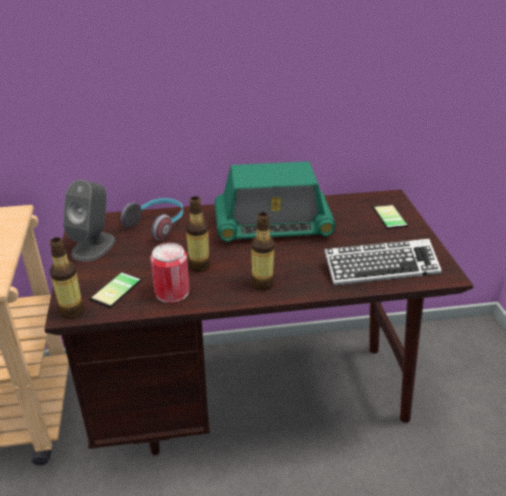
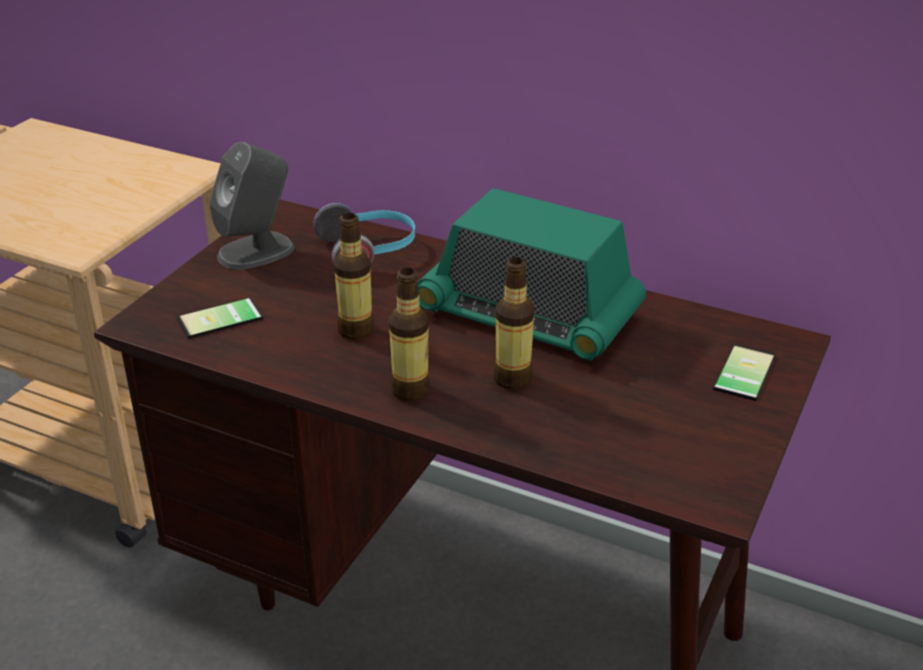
camera: 35 degrees right, 0 degrees up
bottle [49,237,85,319] -> bottle moved to [494,257,535,389]
can [150,243,189,303] -> none
keyboard [324,239,442,285] -> none

